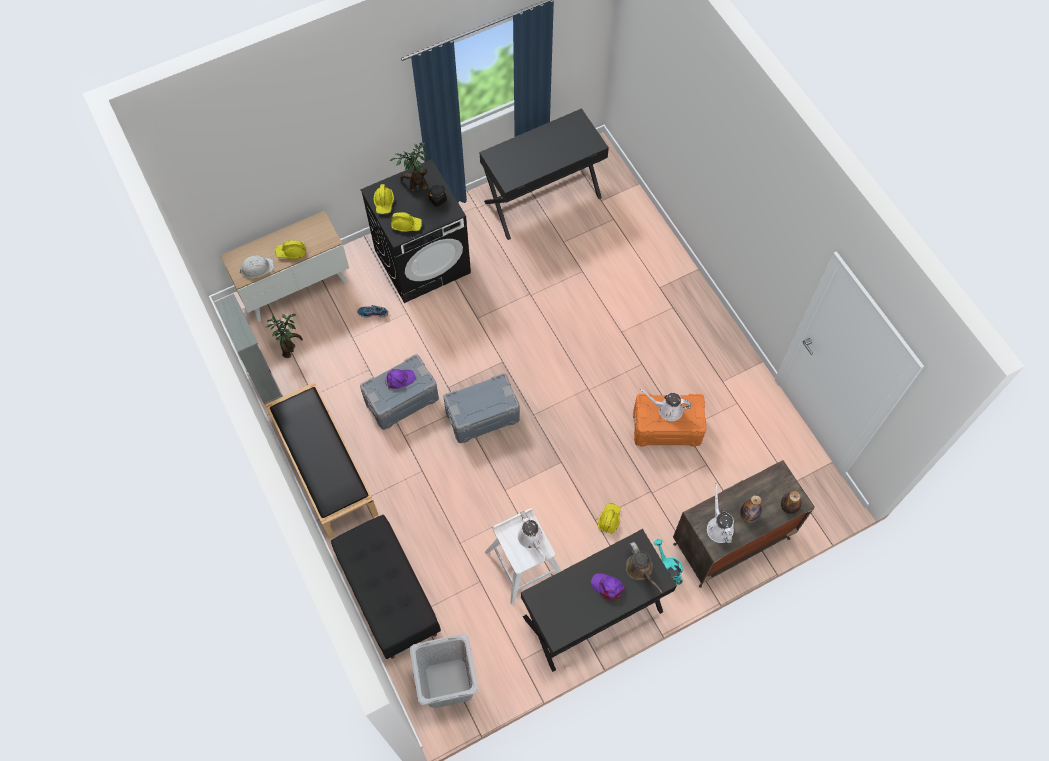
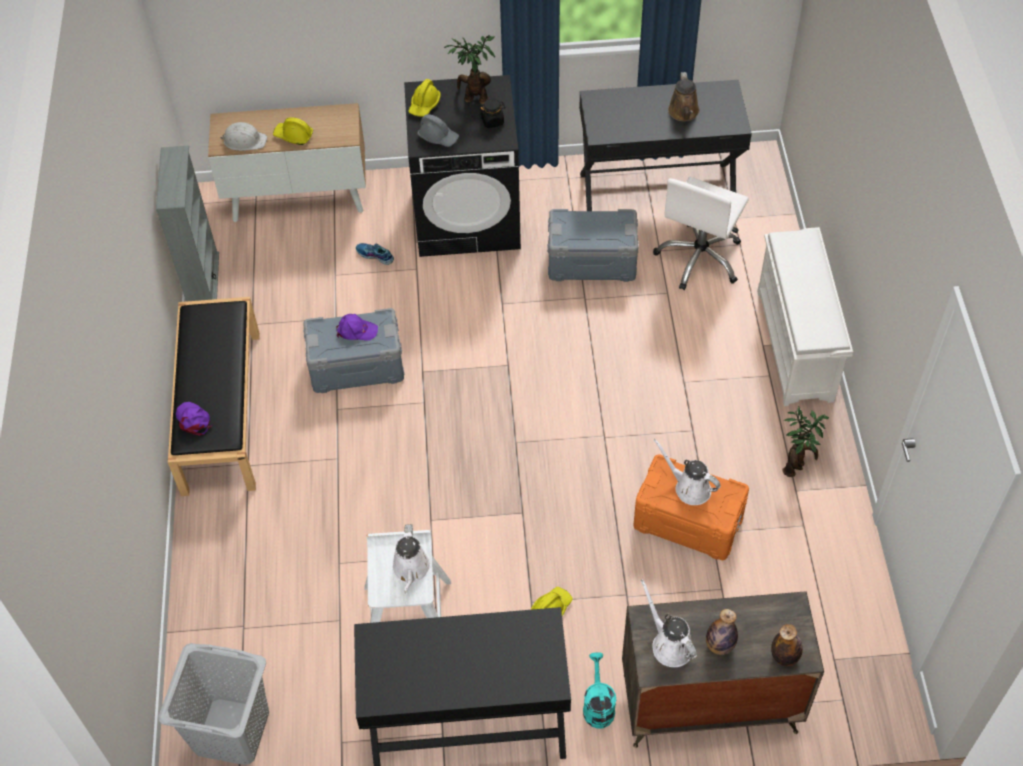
camera: 25 degrees right, 10 degrees down
potted plant [266,314,303,358] -> potted plant moved to [782,407,829,477]
black bench [331,515,441,659] -> none
yellow hard hat [391,212,422,232] -> grey hard hat [417,114,459,147]
grey storage box [443,373,520,443] -> grey storage box moved to [547,209,639,282]
purple cap [591,573,625,599] -> purple cap moved to [176,402,212,436]
brown watering can [626,542,662,593] -> brown watering can moved to [668,72,700,121]
white watering can [707,482,734,543] -> white watering can turned 45 degrees counterclockwise [640,579,697,667]
none -> white office chair [653,177,749,290]
none -> white shoe rack [757,227,853,406]

